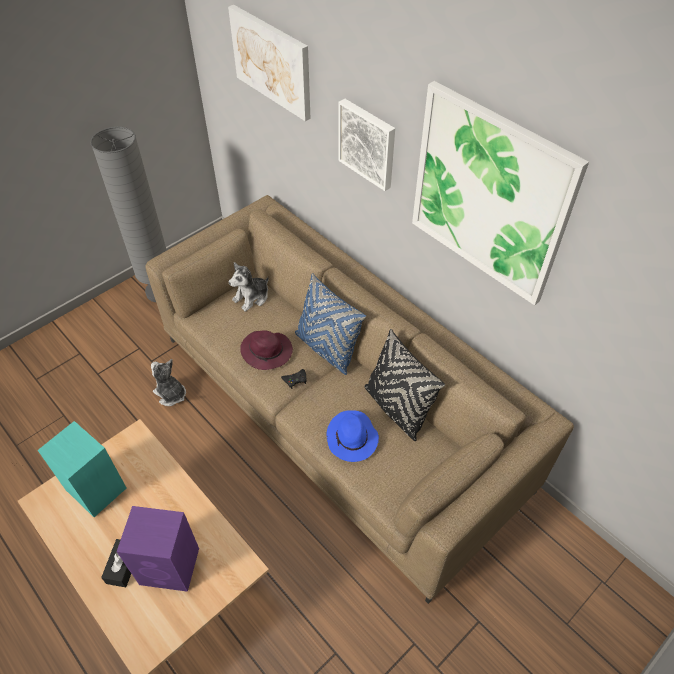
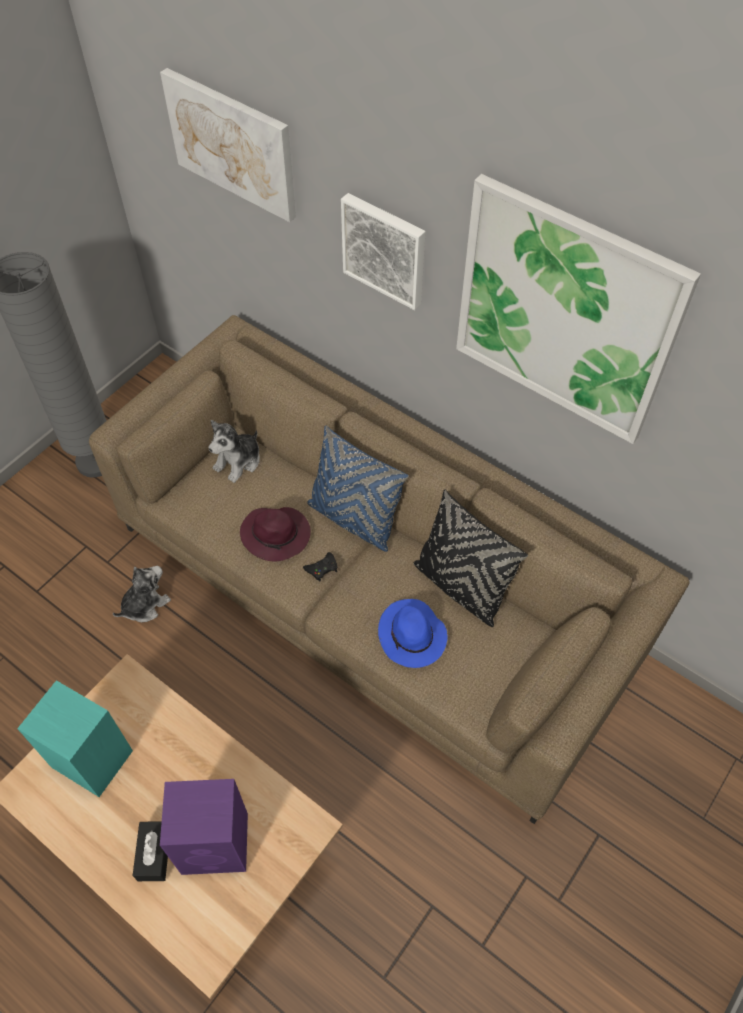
camera: 10 degrees left, 5 degrees up
plush toy [151,359,186,406] -> plush toy turned 105 degrees clockwise [113,566,171,622]

